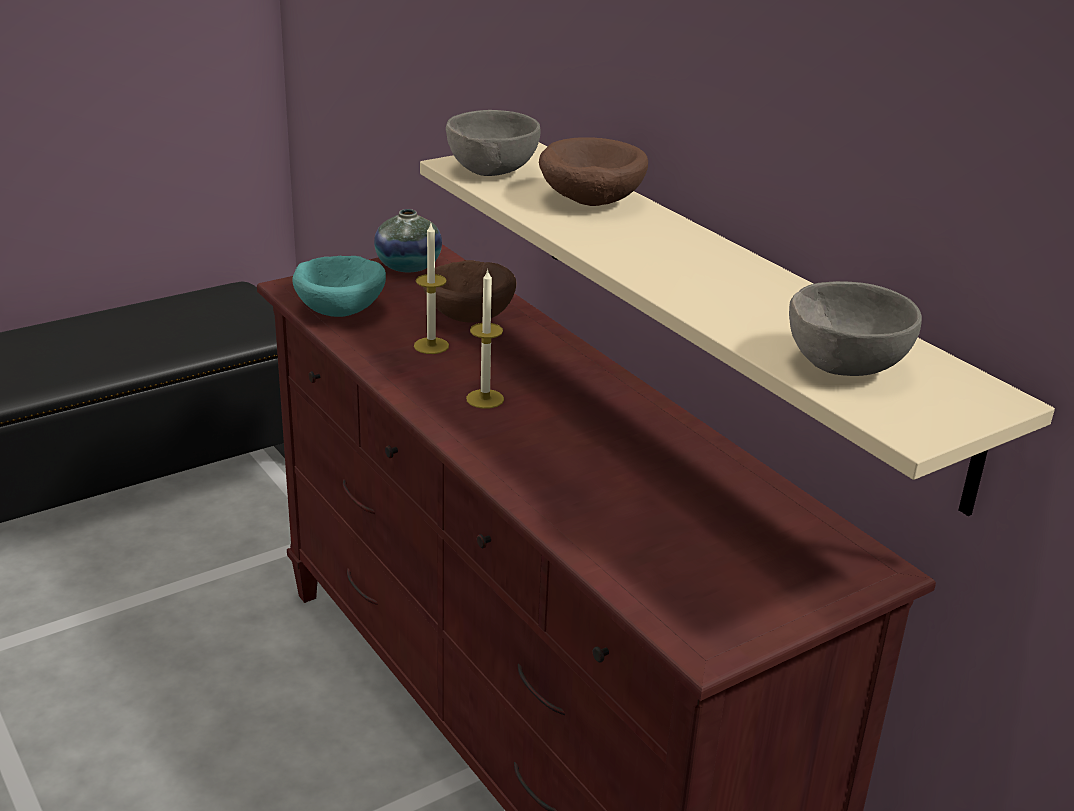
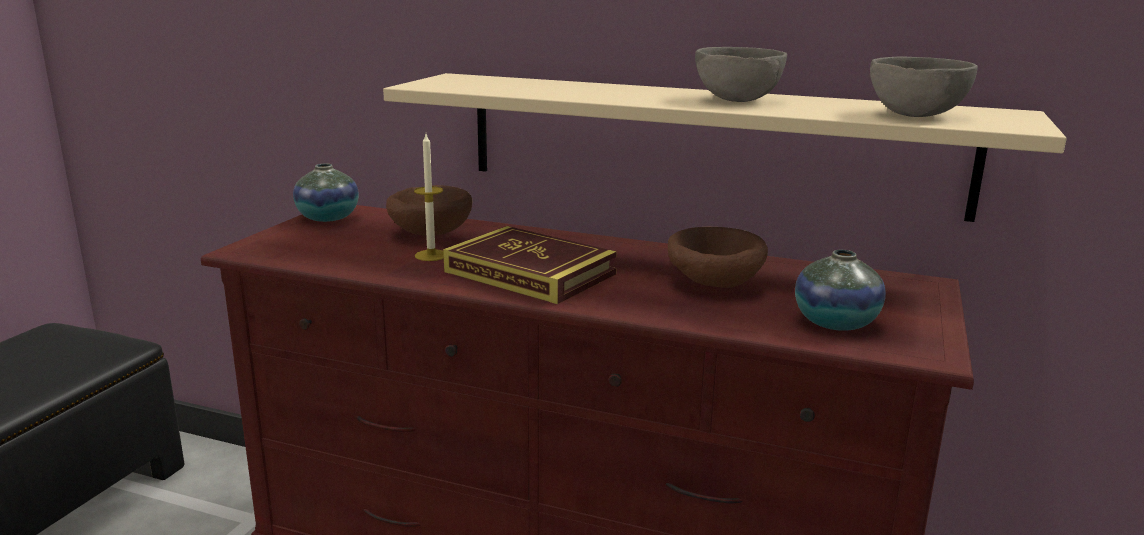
camera: 35 degrees left, 10 degrees down
turquoise bowl [292,256,386,317] -> none
grey bowl [446,110,540,176] -> grey bowl moved to [695,47,787,102]
candle [466,269,504,409] -> book [443,226,617,304]
brown bowl [539,137,648,206] -> brown bowl moved to [668,227,768,288]
none -> vase [795,250,886,331]

